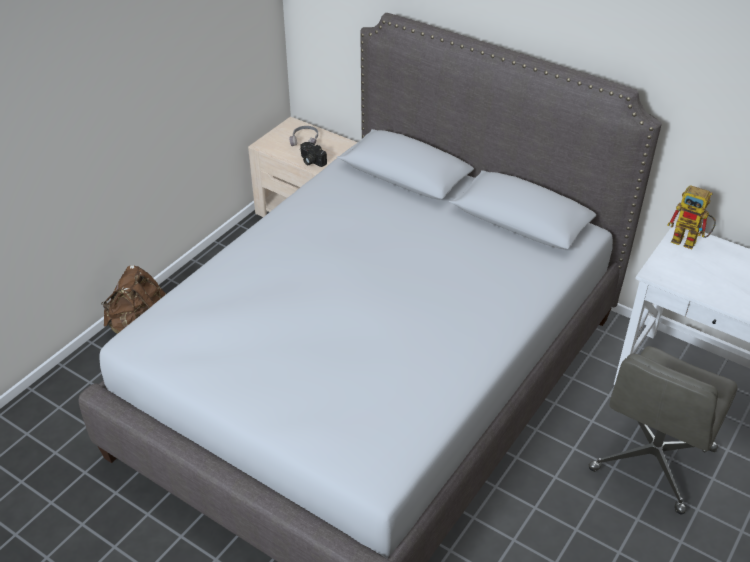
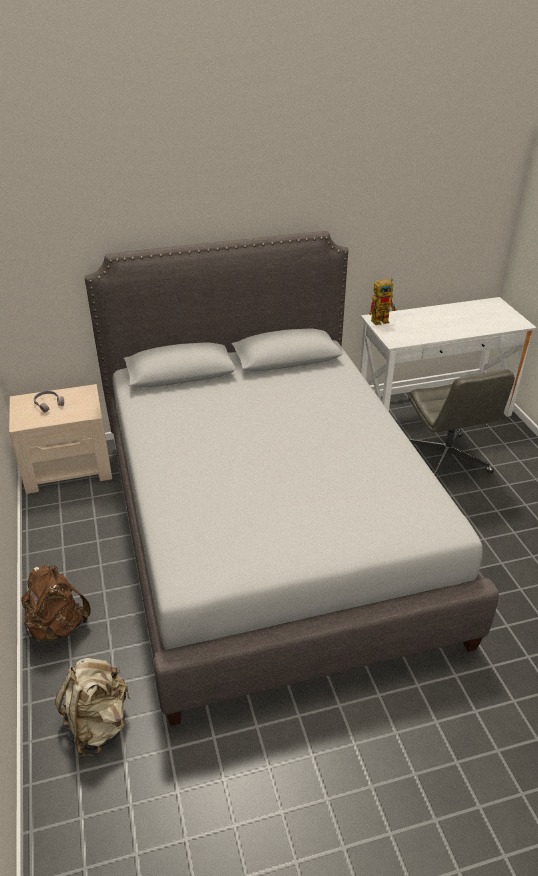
camera: 50 degrees left, 5 degrees down
camera [300,142,327,167] -> none
none -> beige backpack [55,658,130,756]

